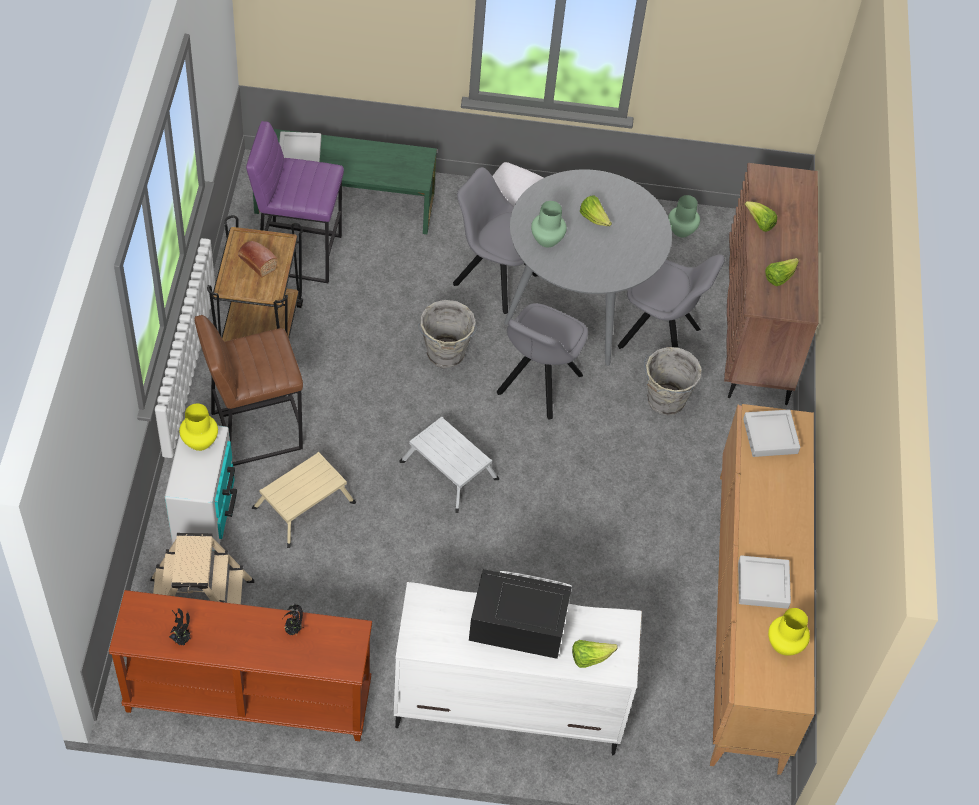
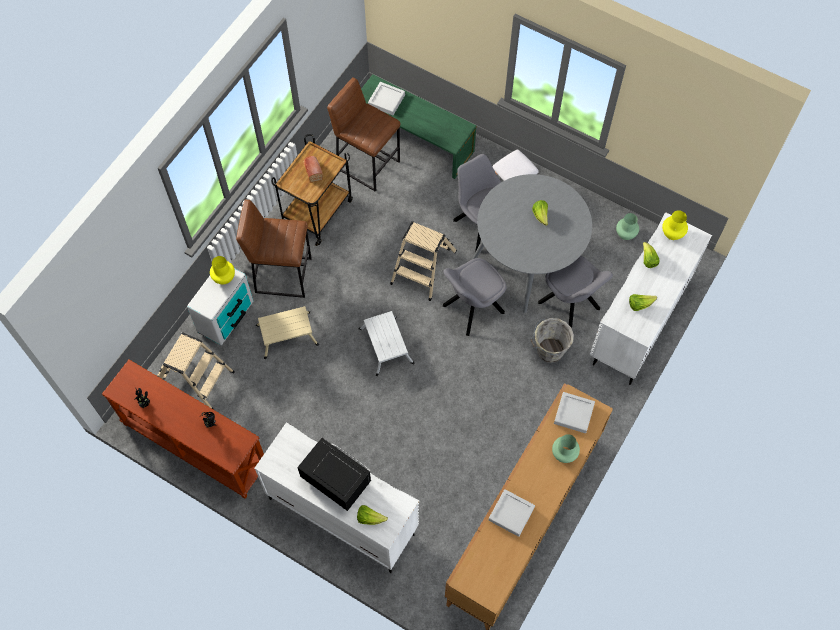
camera: 30 degrees right, 10 degrees up
purple stool [246,121,344,283] -> brown stool [327,77,401,192]
grey bucket [417,300,477,368] -> beige step ladder [390,221,457,301]
green vase [531,201,567,247] -> green vase moved to [552,434,580,463]
brown dresser [724,163,818,405] -> white dresser [589,212,712,385]
yellow vase [768,608,810,656] -> yellow vase moved to [662,210,688,240]

